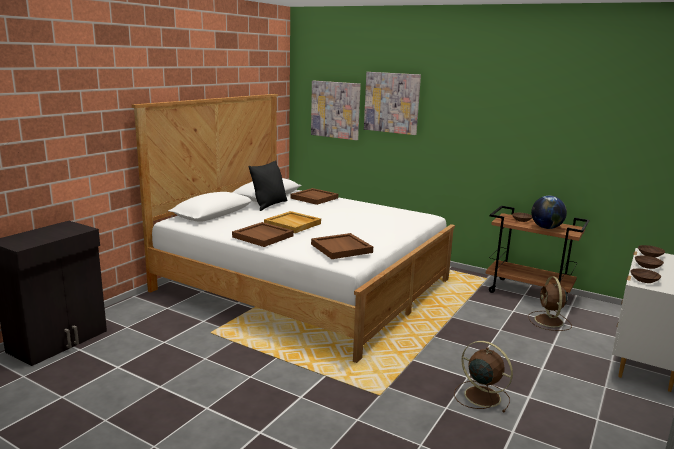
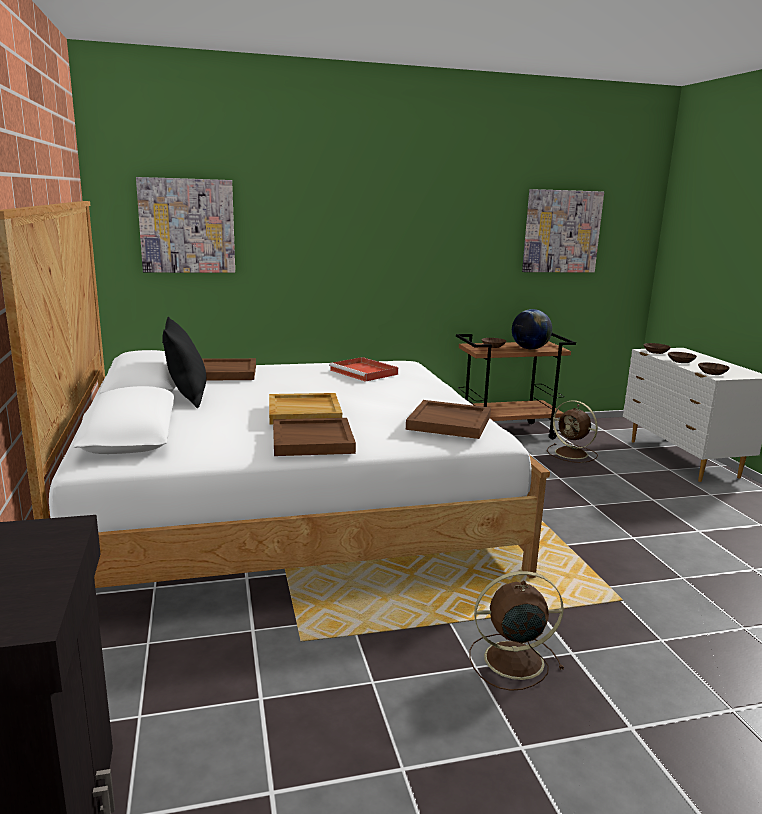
camera: 45 degrees left, 0 degrees up
picture [364,72,421,135] -> picture moved to [522,189,604,272]
brown fan [454,341,513,412] -> brown fan moved to [469,571,564,691]
none -> red tray [329,357,398,382]

